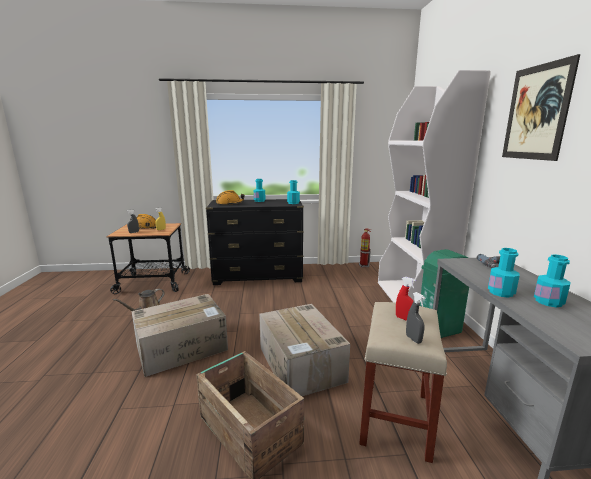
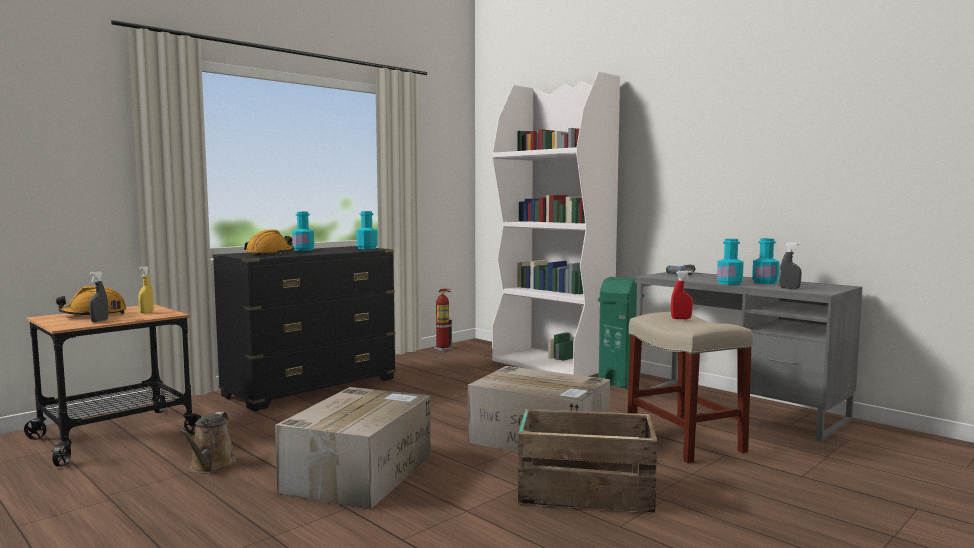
camera: 40 degrees left, 10 degrees down
grey spray bottle [406,292,426,344] -> grey spray bottle moved to [779,242,802,289]
picture [502,54,580,161] -> none

